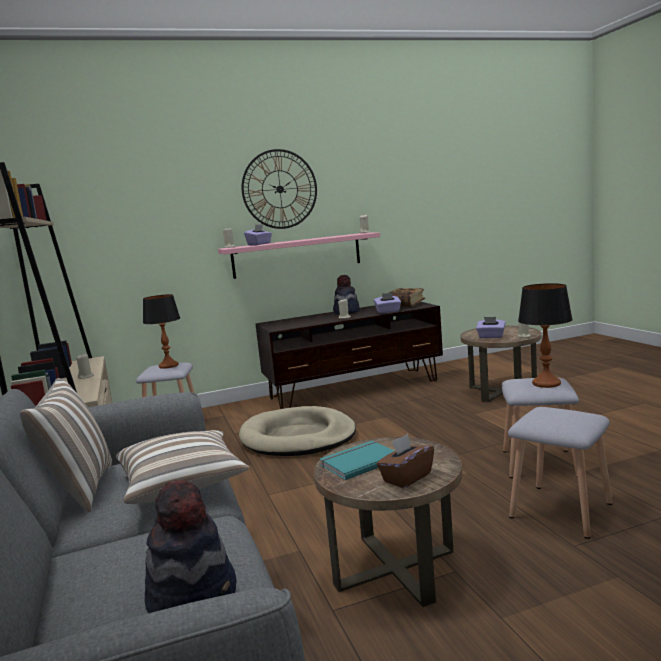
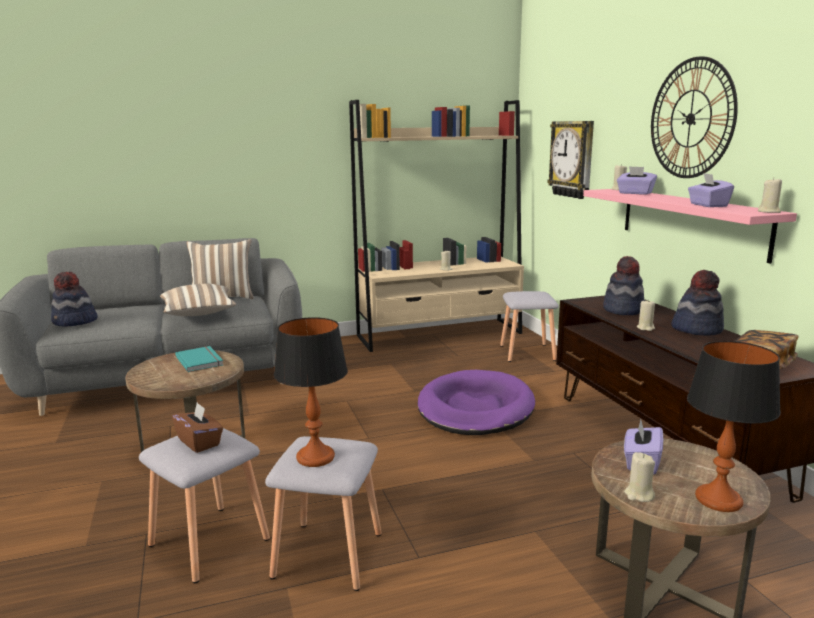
camera: 90 degrees right, 5 degrees up
table lamp [143,294,180,369] -> table lamp moved to [687,341,781,512]
beige dog bed [239,406,356,456] -> purple dog bed [418,370,535,435]
purple tissue box [374,293,401,313] -> purple tissue box moved to [688,173,734,207]
brown tissue box [377,434,434,488] -> brown tissue box moved to [172,402,223,453]
none -> wall clock [547,121,594,199]
none -> hat [603,256,645,315]

